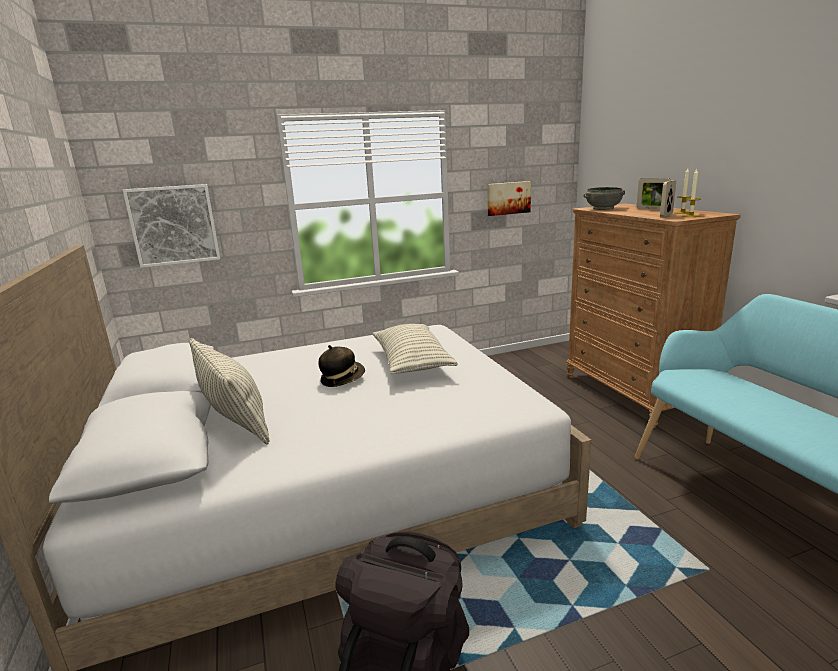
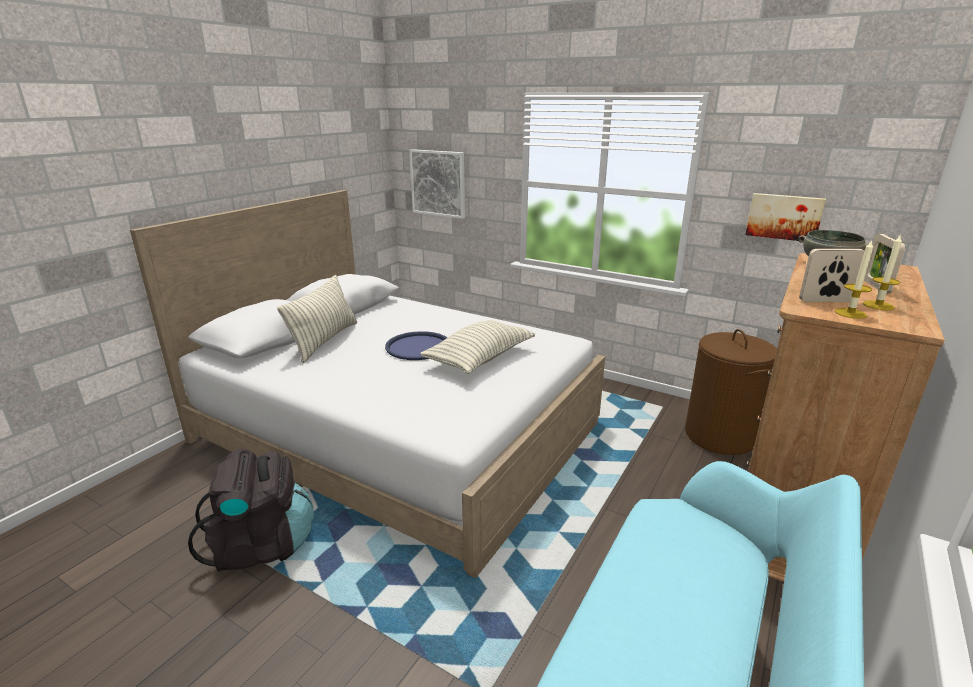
camera: 50 degrees right, 5 degrees up
hat [319,345,365,387] -> blue tray [385,331,447,360]
none -> brown laundry basket [685,329,777,455]

